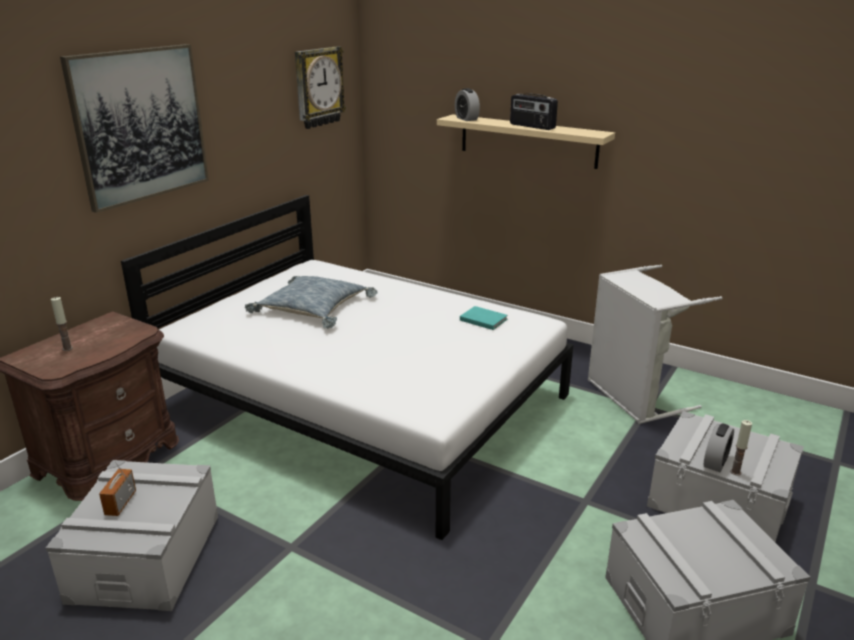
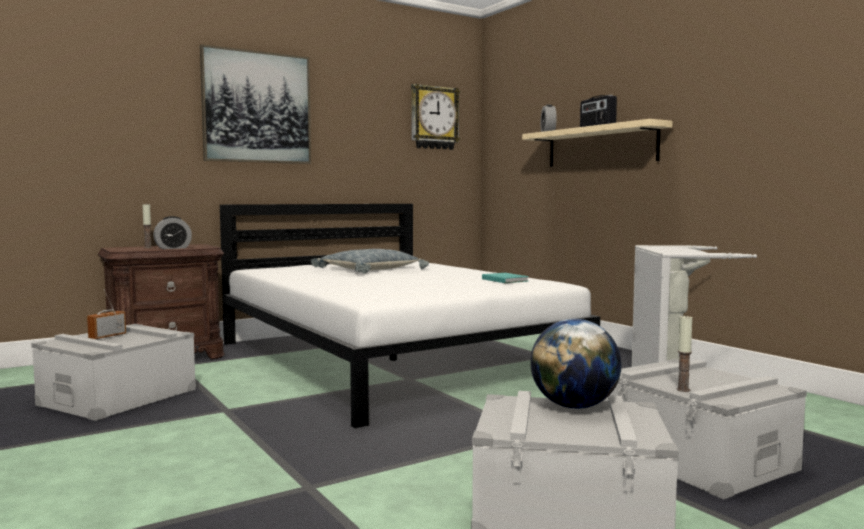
camera: 25 degrees right, 20 degrees down
alarm clock [704,423,734,472] -> alarm clock moved to [153,216,192,249]
none -> globe [530,319,621,409]

